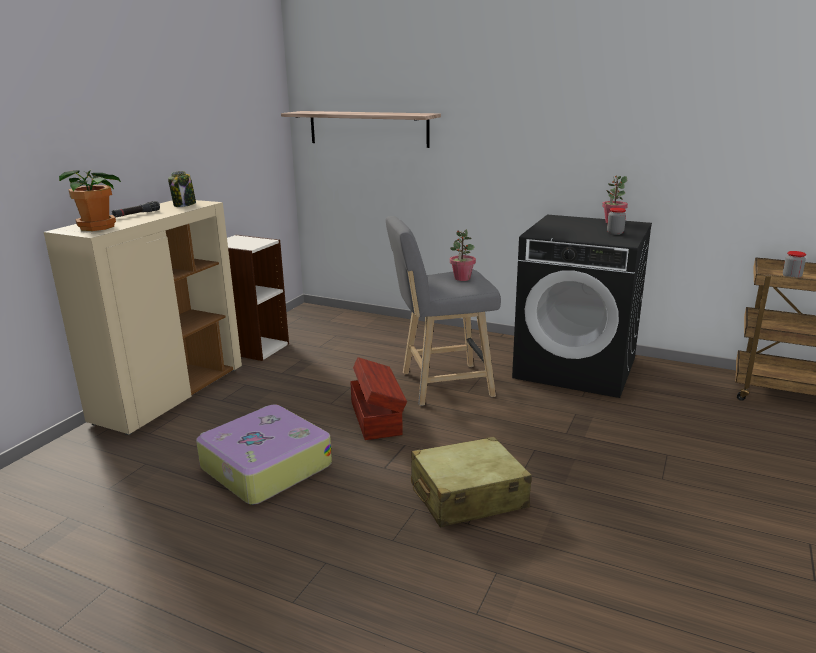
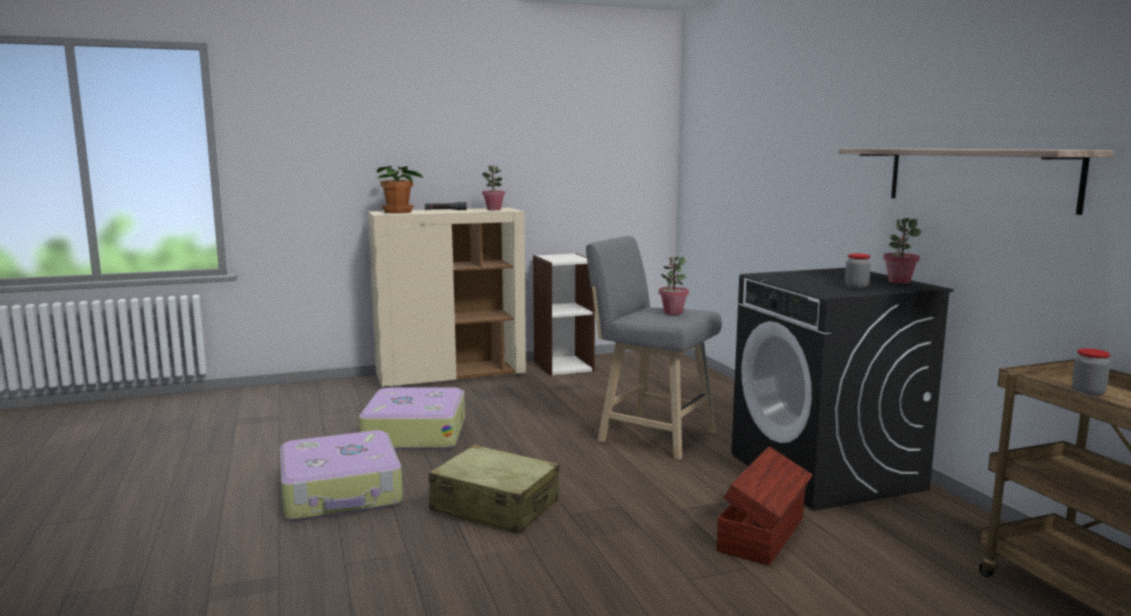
camera: 45 degrees right, 10 degrees down
jar [168,171,196,207] -> potted plant [482,165,505,210]
shelf [281,111,441,148] -> shelf moved to [838,148,1114,215]
brown storage box [350,357,407,440] -> brown storage box moved to [717,447,813,565]
none -> suitcase [279,430,403,521]

